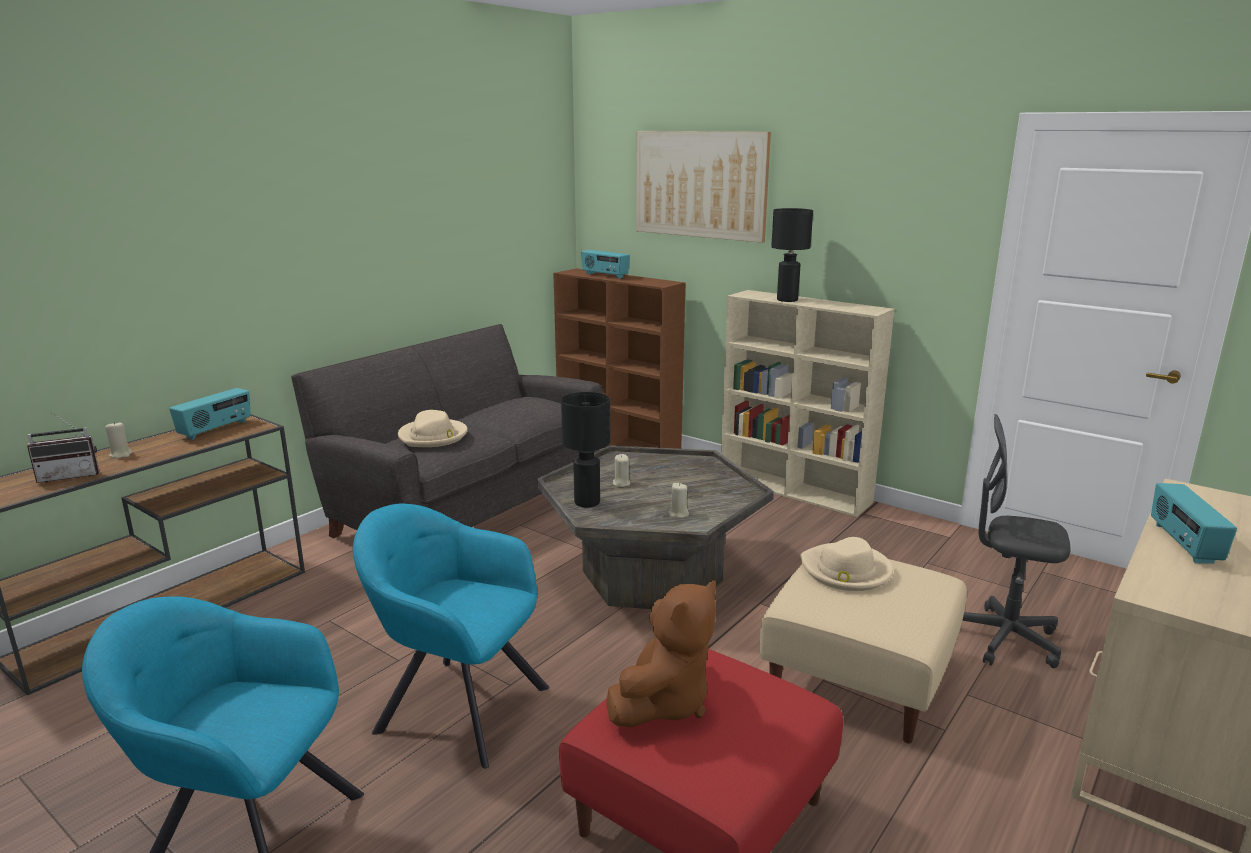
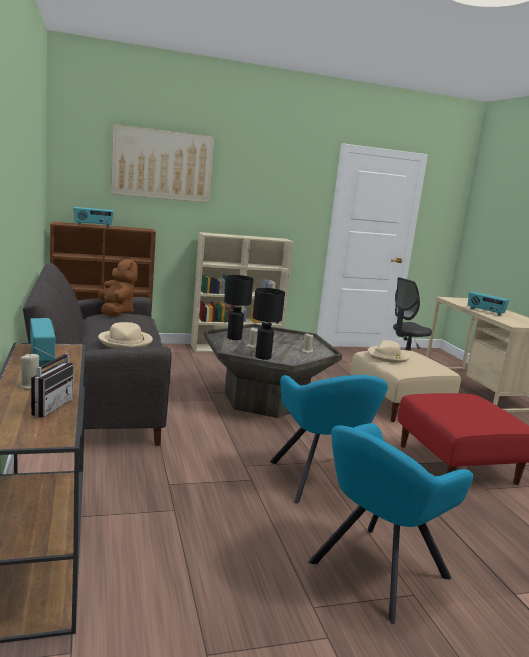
camera: 55 degrees left, 5 degrees down
turquoise armchair [353,504,549,769] -> turquoise armchair turned 75 degrees counterclockwise [270,375,388,503]
brown plush toy [606,580,716,727] -> brown plush toy moved to [98,258,138,317]
black table lamp [771,208,813,302] -> black table lamp moved to [224,275,254,340]

